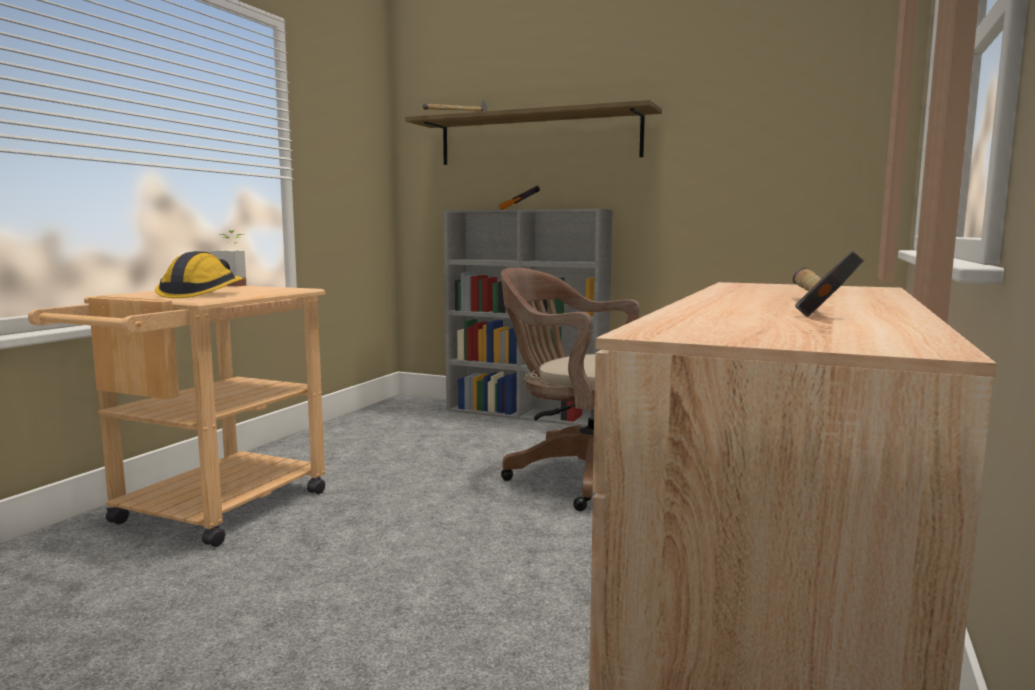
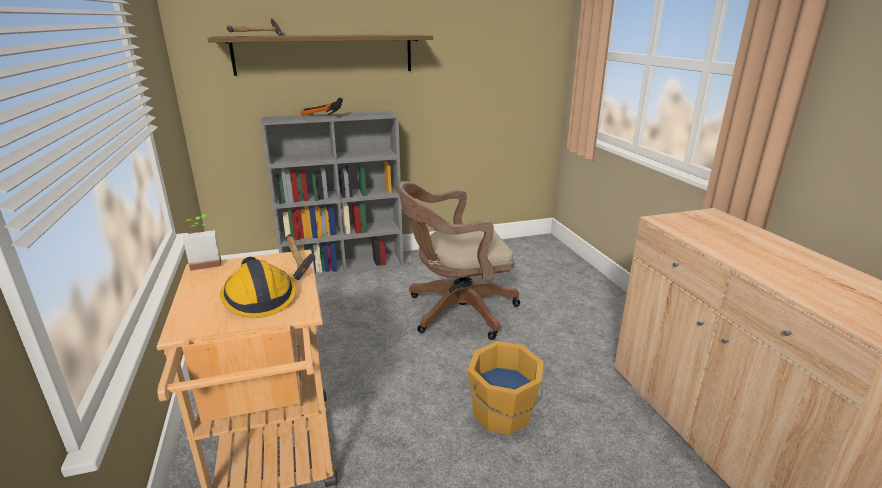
camera: 40 degrees left, 15 degrees up
hammer [793,251,864,317] -> hammer moved to [286,234,315,280]
none -> orange bucket [468,341,543,435]

